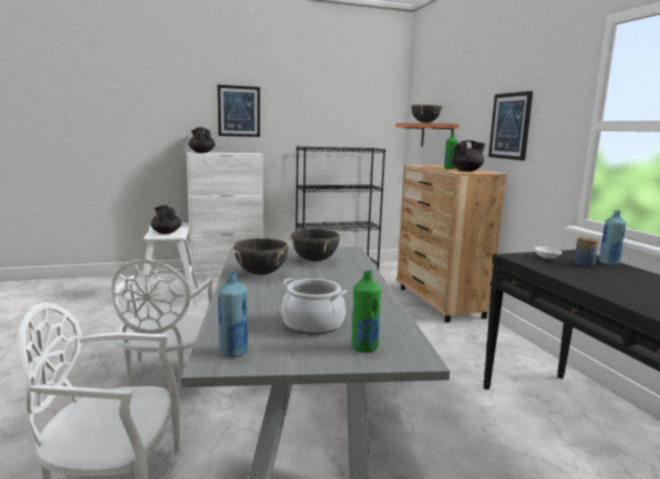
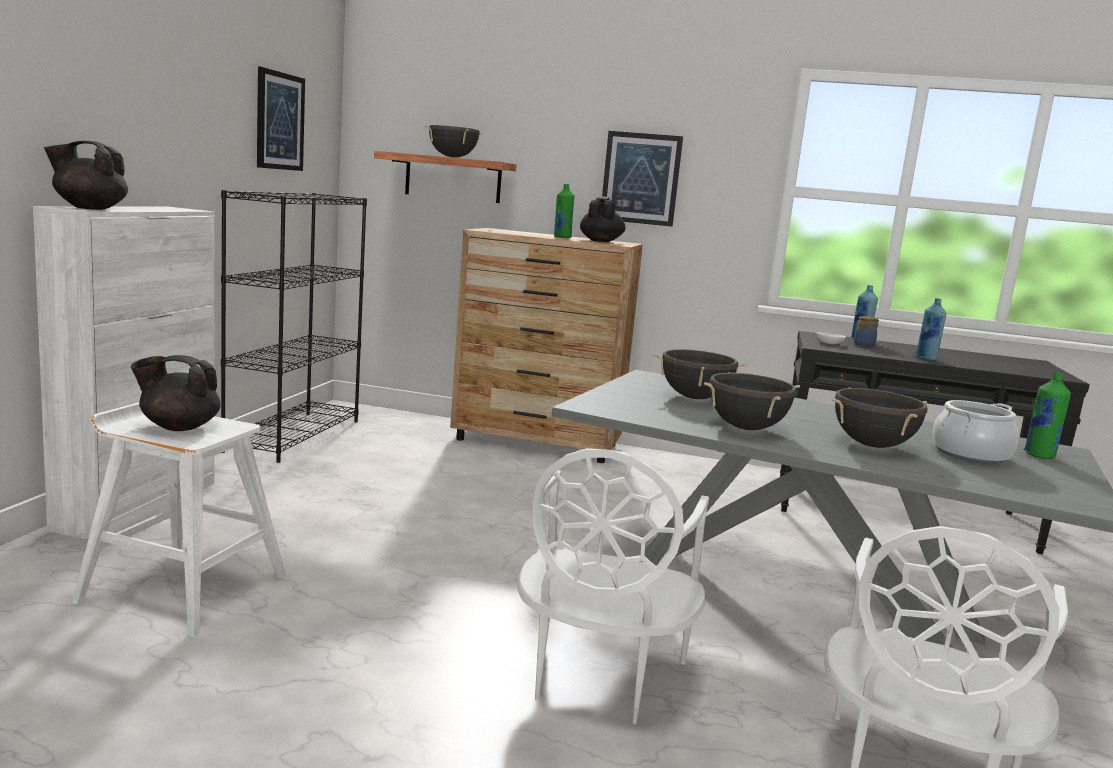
camera: 60 degrees left, 0 degrees up
white chair [112,259,213,396] -> white chair turned 75 degrees clockwise [517,448,709,725]
picture [217,85,260,137] -> picture moved to [257,67,305,171]
blue bottle [218,272,248,357] -> blue bottle moved to [915,298,947,361]
none -> black cooking pot [832,387,927,448]

